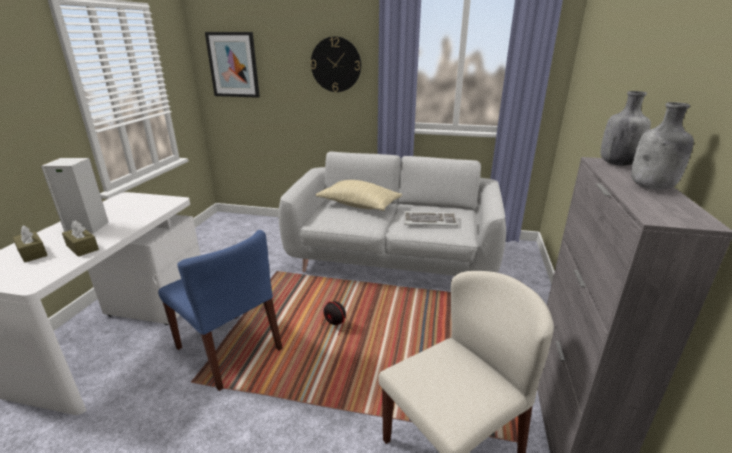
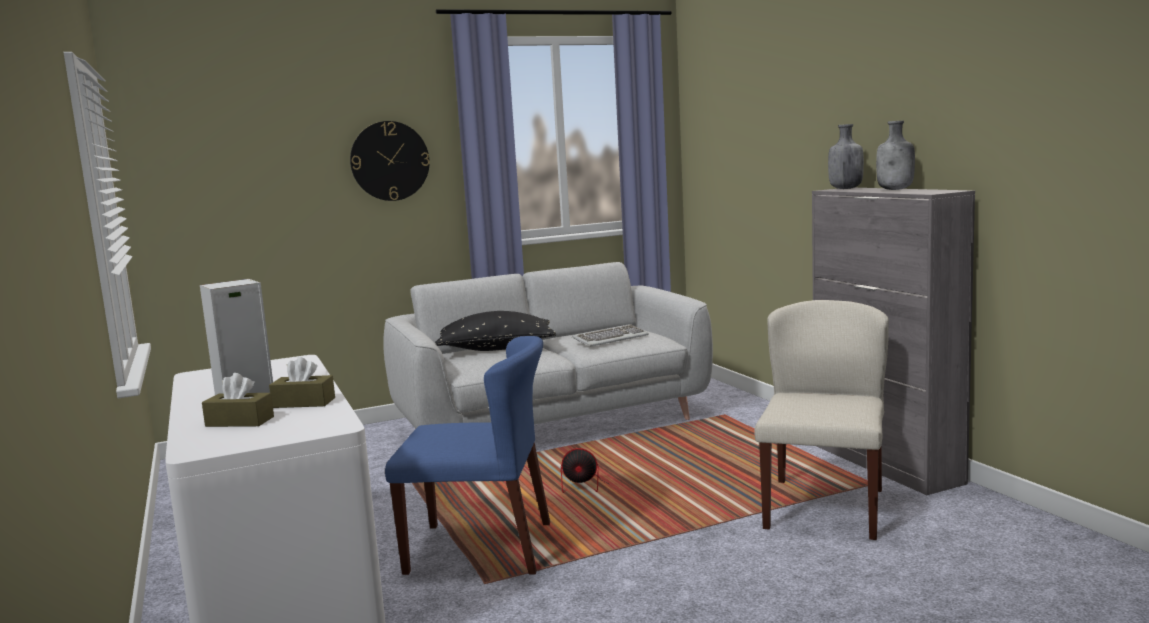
camera: 35 degrees left, 15 degrees down
picture [205,32,260,98] -> none
beige pillow [315,180,403,211] -> black pillow [435,311,556,351]

